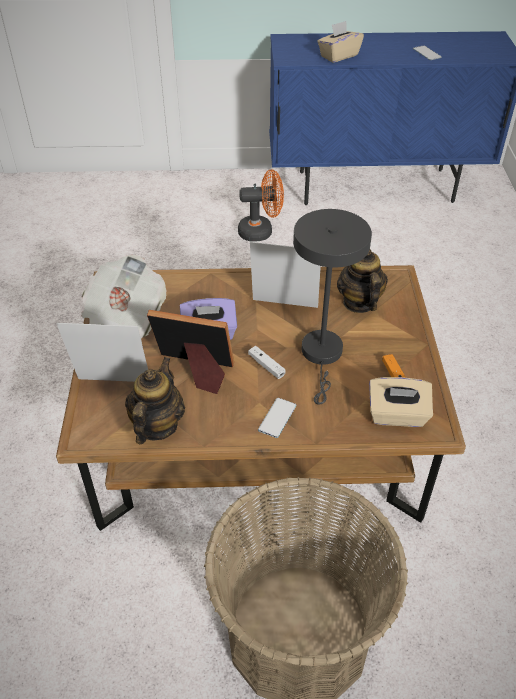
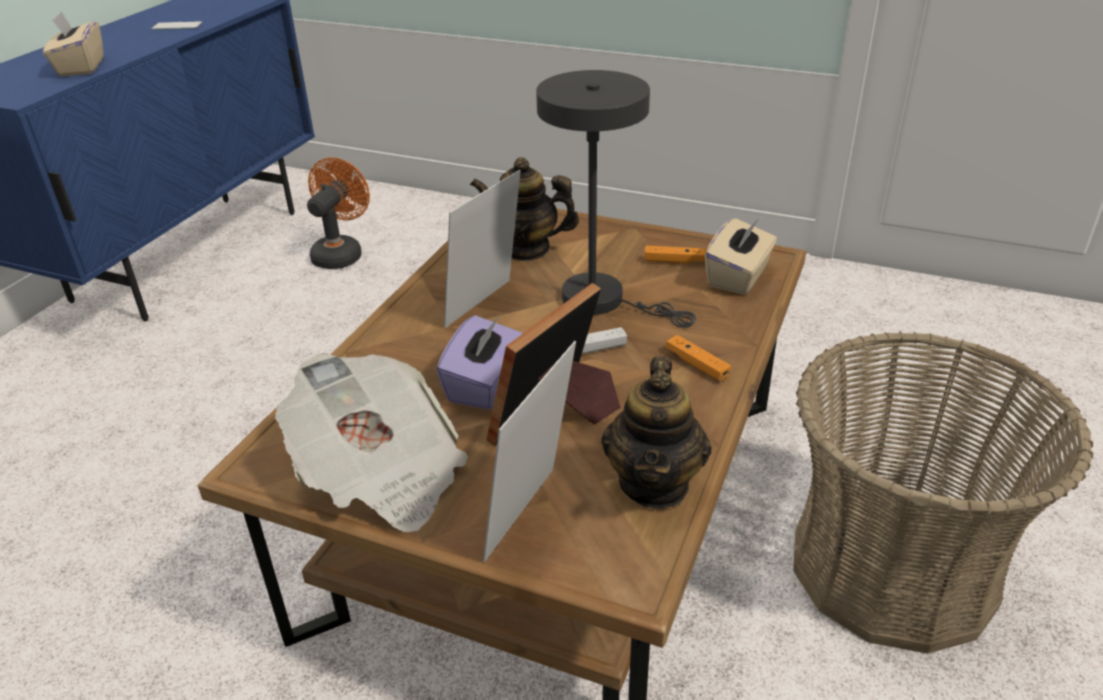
camera: 65 degrees left, 10 degrees down
teapot [125,357,185,444] -> teapot turned 120 degrees counterclockwise [601,356,712,509]
orange fan [238,169,284,241] -> orange fan moved to [307,157,370,269]
phone [258,398,296,438] -> orange game controller [666,335,731,381]

